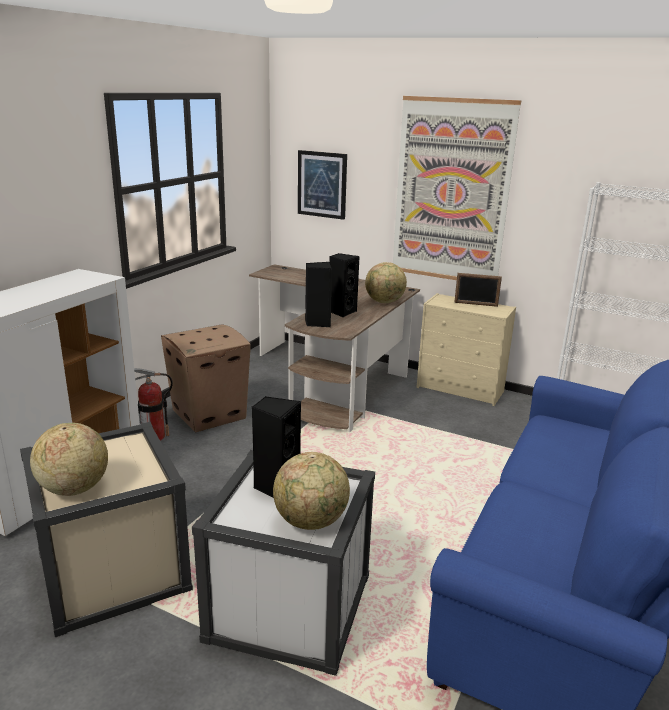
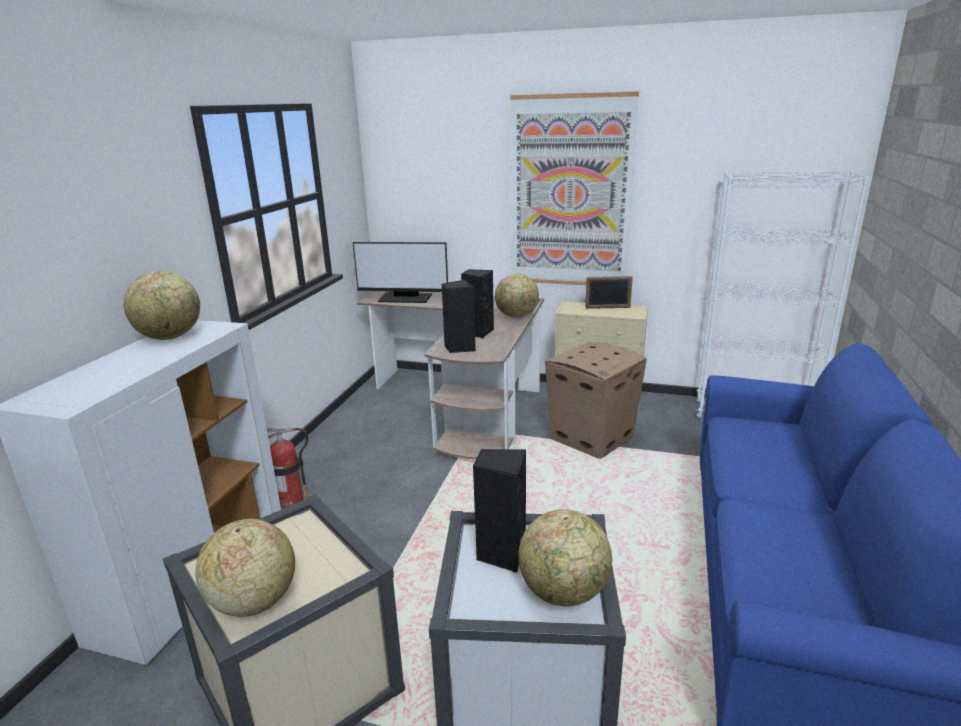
camera: 10 degrees left, 0 degrees up
cardboard box [161,325,251,432] -> cardboard box moved to [545,342,647,459]
picture [298,150,347,220] -> none
none -> globe [124,271,200,340]
none -> monitor [353,242,448,303]

